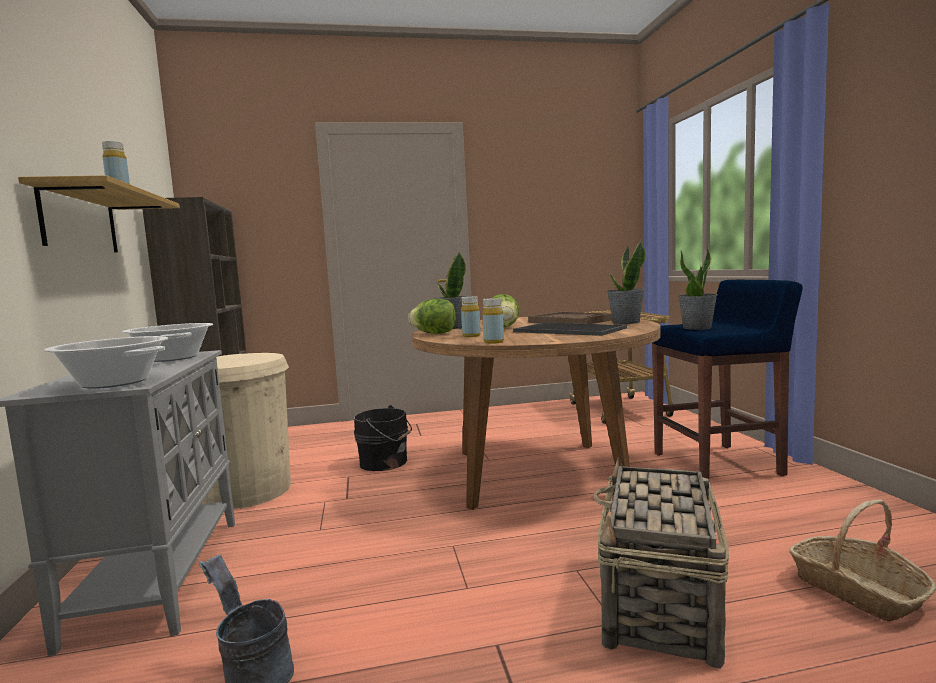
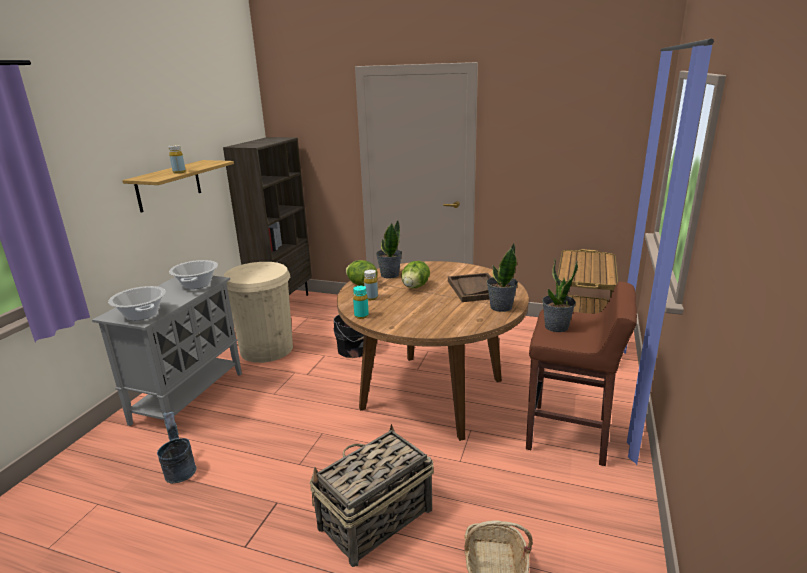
camera: 30 degrees right, 15 degrees up
yellow bottle [483,298,504,344] -> turquoise bottle [353,286,369,319]
tray [513,323,627,336] -> none
blue stool [652,280,803,479] -> brown stool [526,282,637,466]

